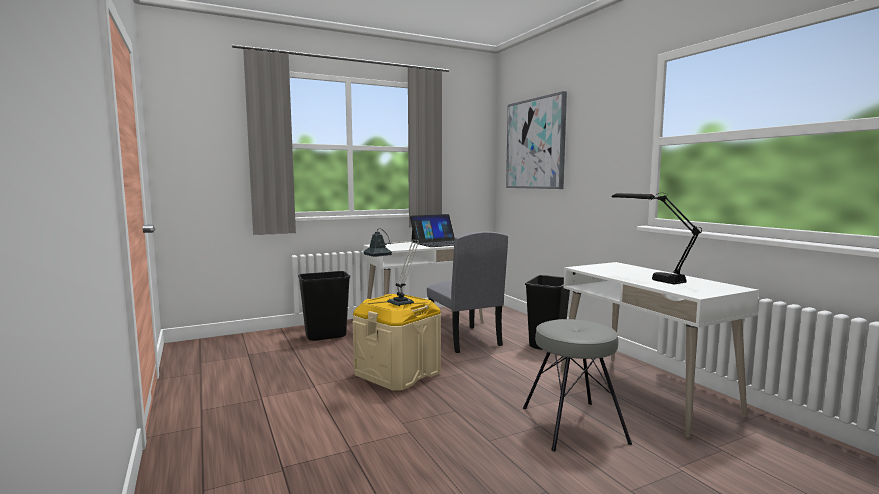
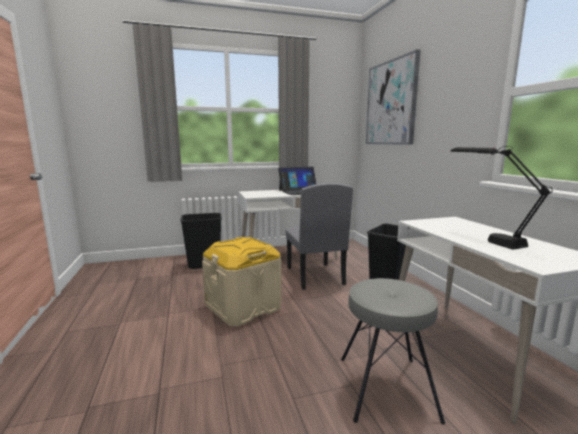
camera: 10 degrees right, 5 degrees up
table lamp [363,228,420,306] -> none

